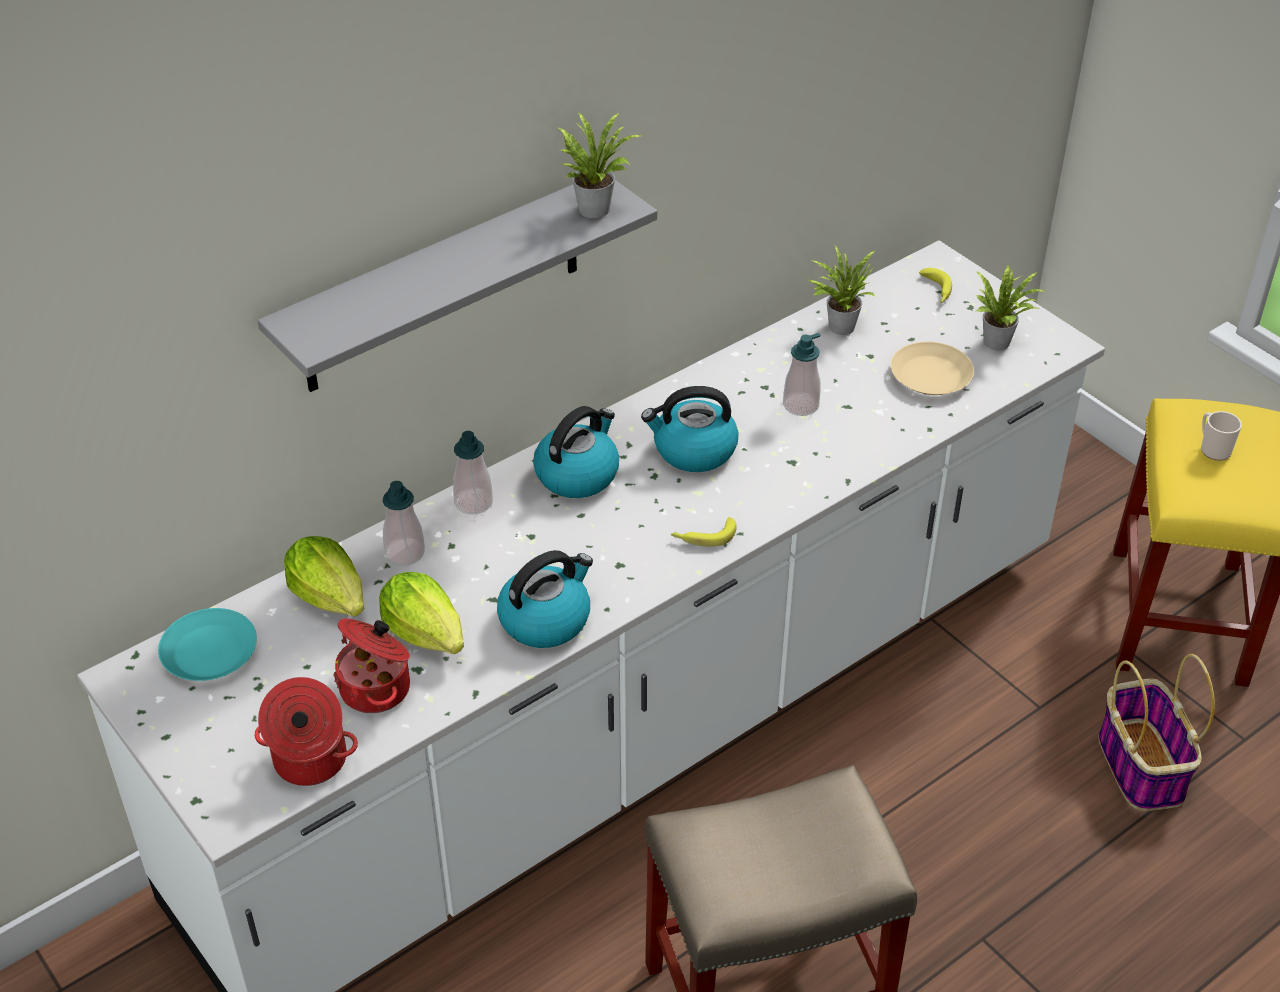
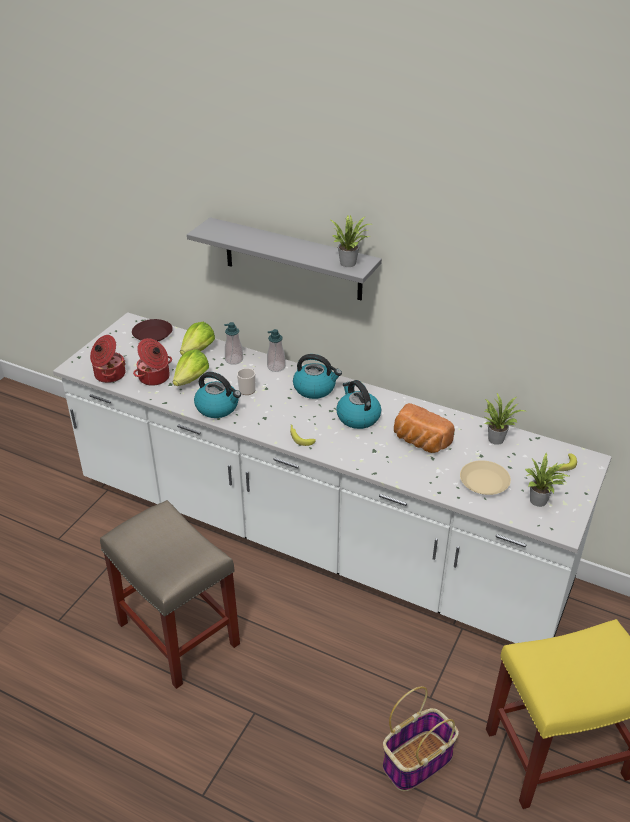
camera: 65 degrees right, 5 degrees down
turquoise plate [158,608,257,681] -> brown plate [132,319,173,341]
soap dispenser [783,333,820,416] -> bread [394,403,455,453]
mug [1201,411,1242,461] -> mug moved to [237,368,255,395]

